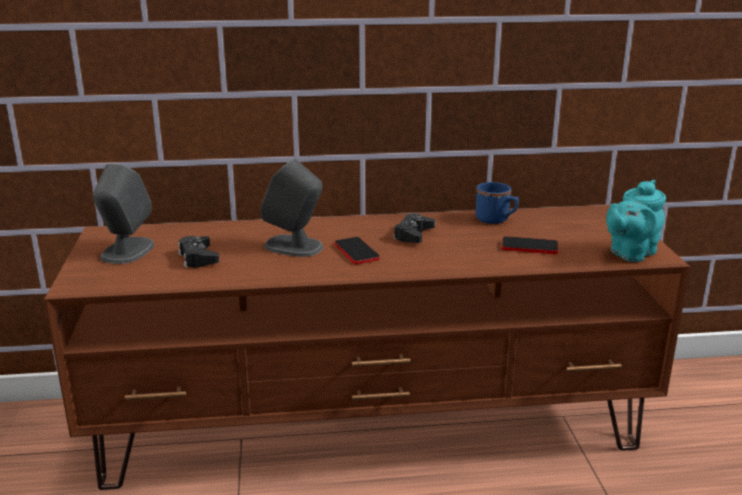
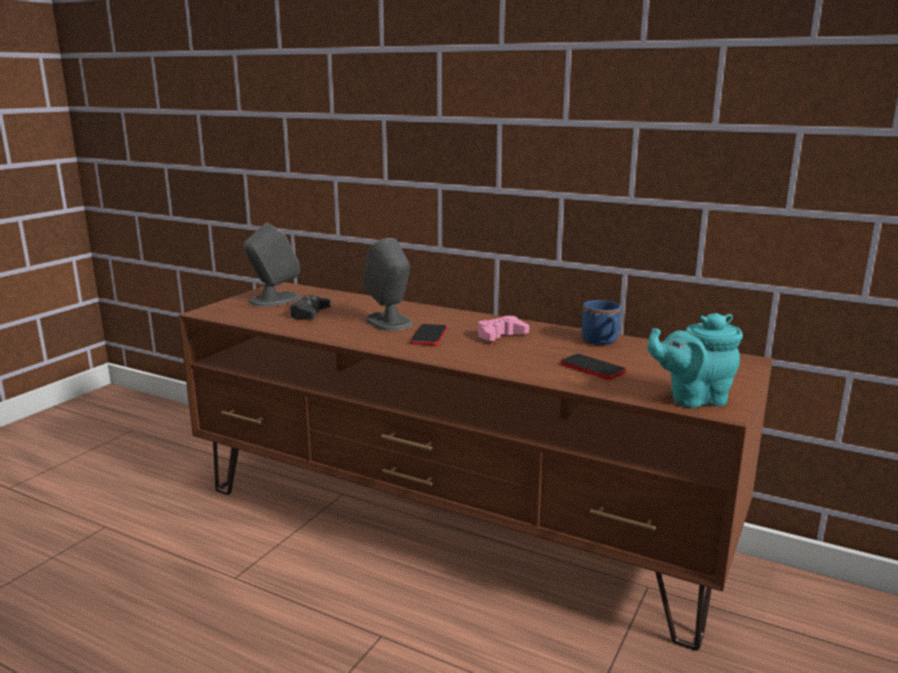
camera: 35 degrees right, 5 degrees down
black game controller [393,213,435,243] -> pink game controller [478,316,529,341]

